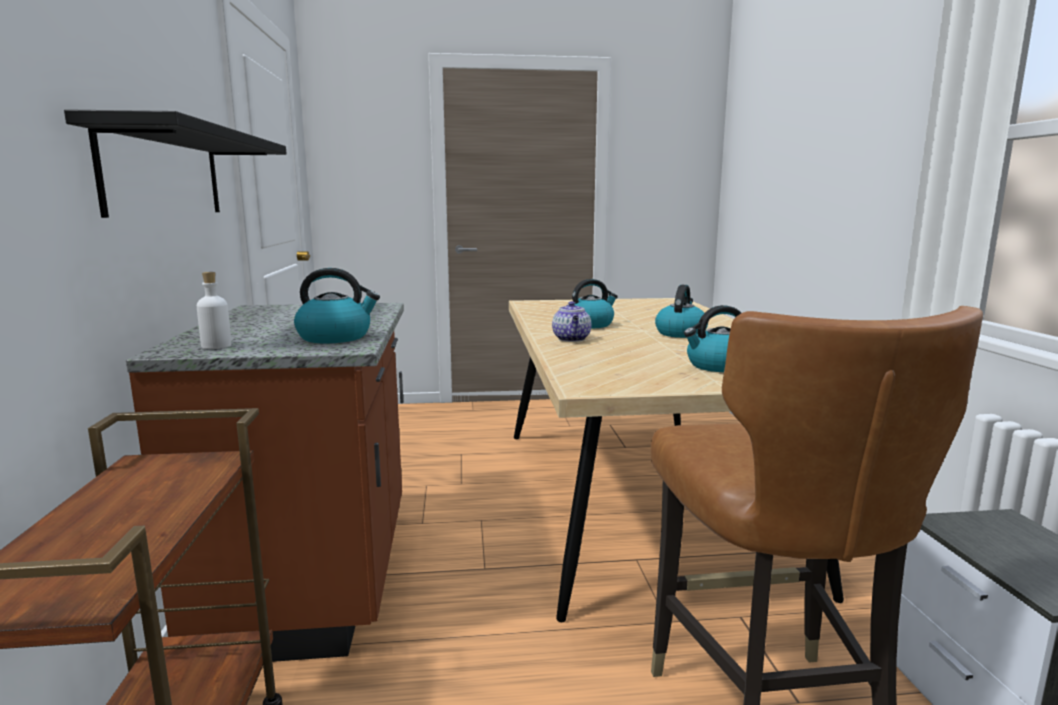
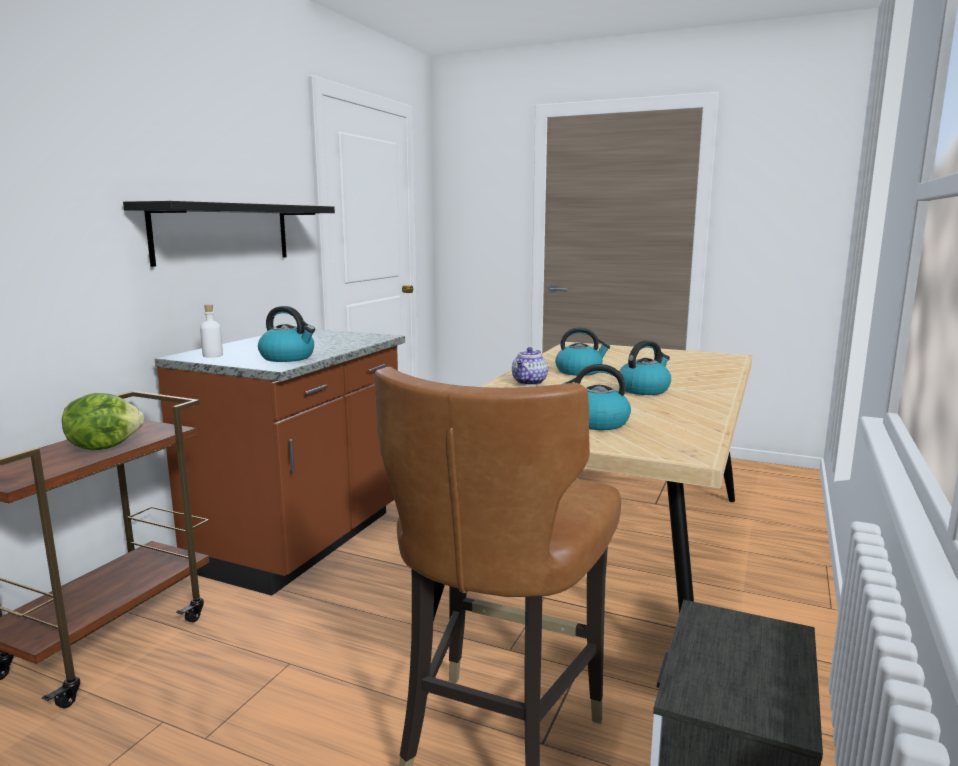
camera: 30 degrees right, 0 degrees up
none -> lettuce [62,393,145,450]

